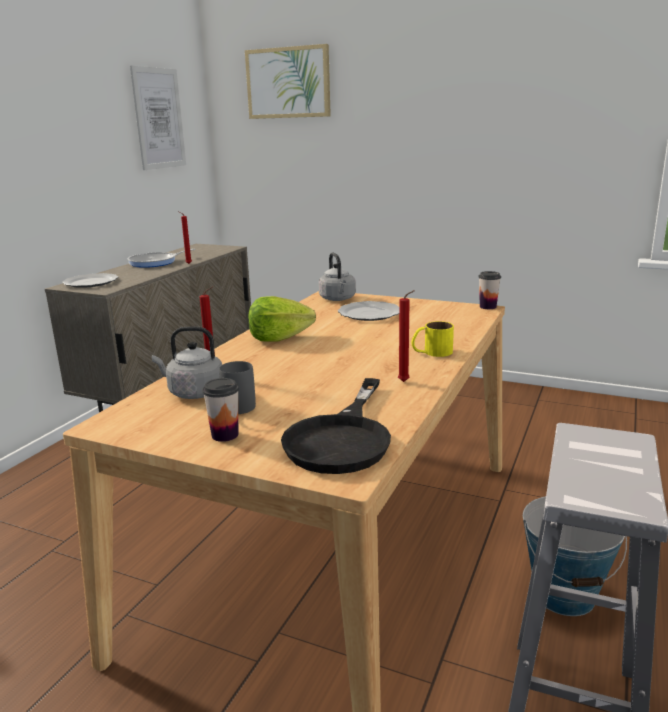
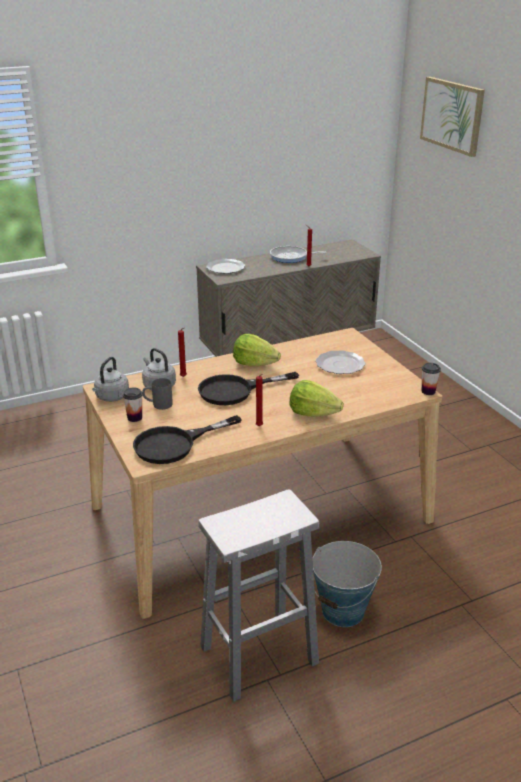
camera: 40 degrees right, 10 degrees up
picture [130,66,186,170] -> none
grey kettle [318,253,356,301] -> grey kettle moved to [92,357,129,402]
yellow mug [412,321,454,357] -> lettuce [289,380,344,417]
none -> black frying pan [198,372,299,405]

